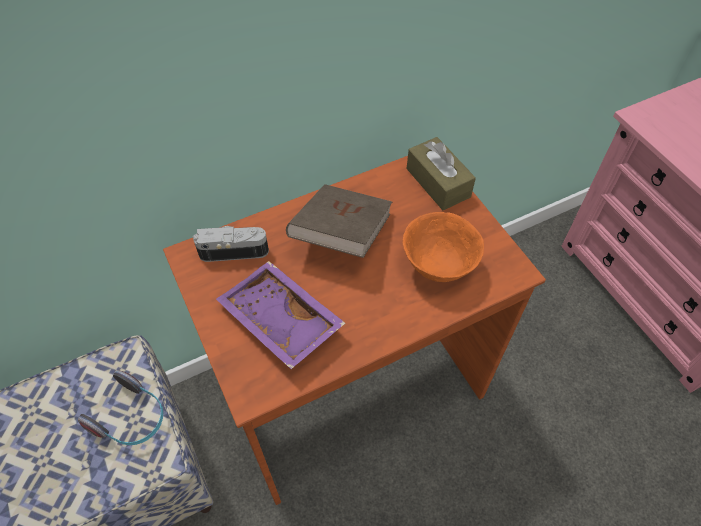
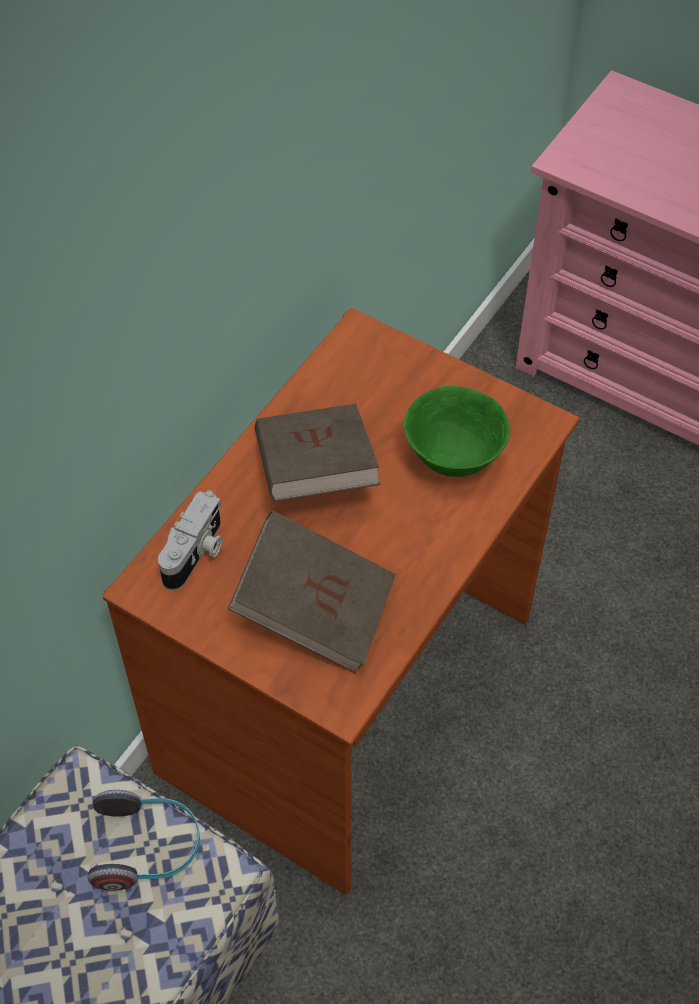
camera: 30 degrees left, 0 degrees up
camera [193,226,269,262] -> camera turned 150 degrees clockwise [158,490,223,590]
purple tray [216,261,346,369] -> brown book [228,510,396,673]
orange bowl [403,212,484,282] -> green bowl [404,386,510,477]
brown tissue box [407,137,476,210] -> none

